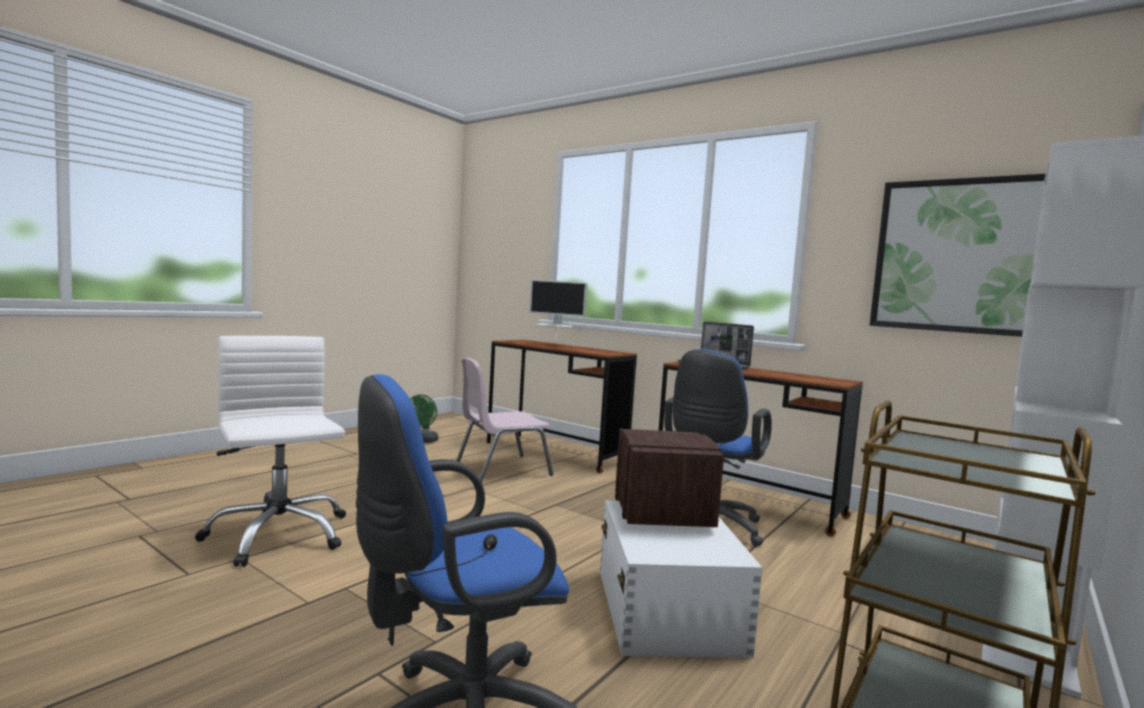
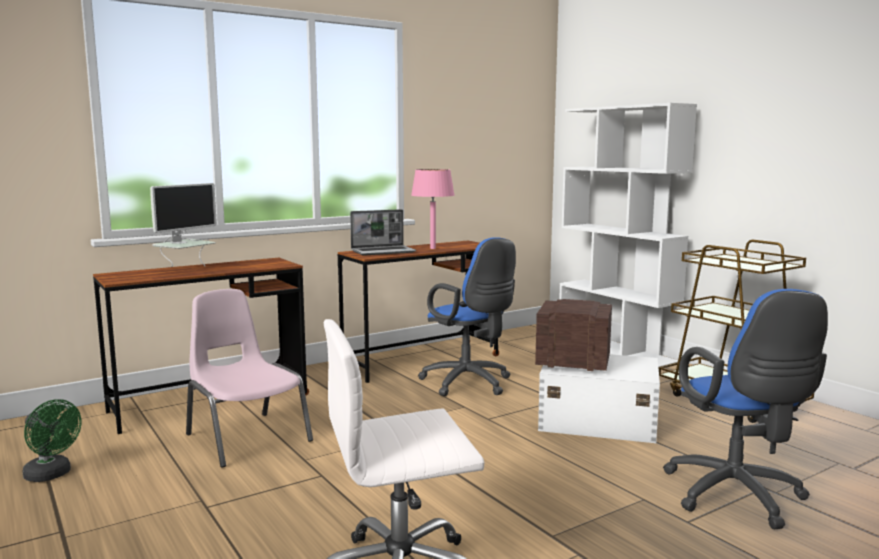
camera: 70 degrees left, 5 degrees up
pink chair [456,358,553,482] -> pink chair turned 150 degrees clockwise [186,289,313,468]
picture [870,174,1046,337] -> none
none -> pink table lamp [411,169,455,249]

